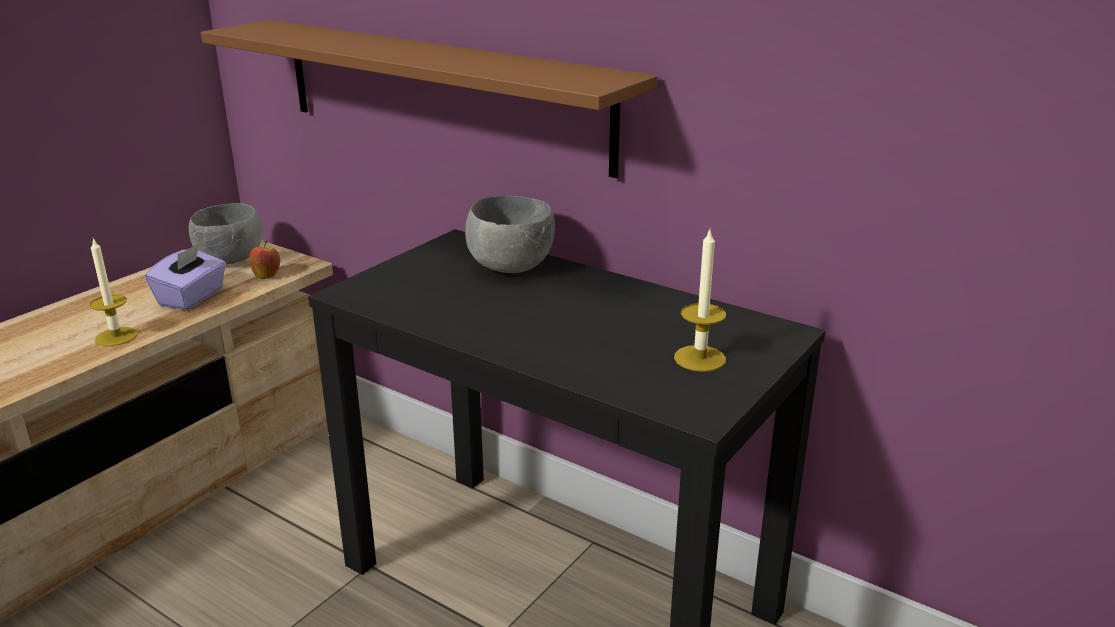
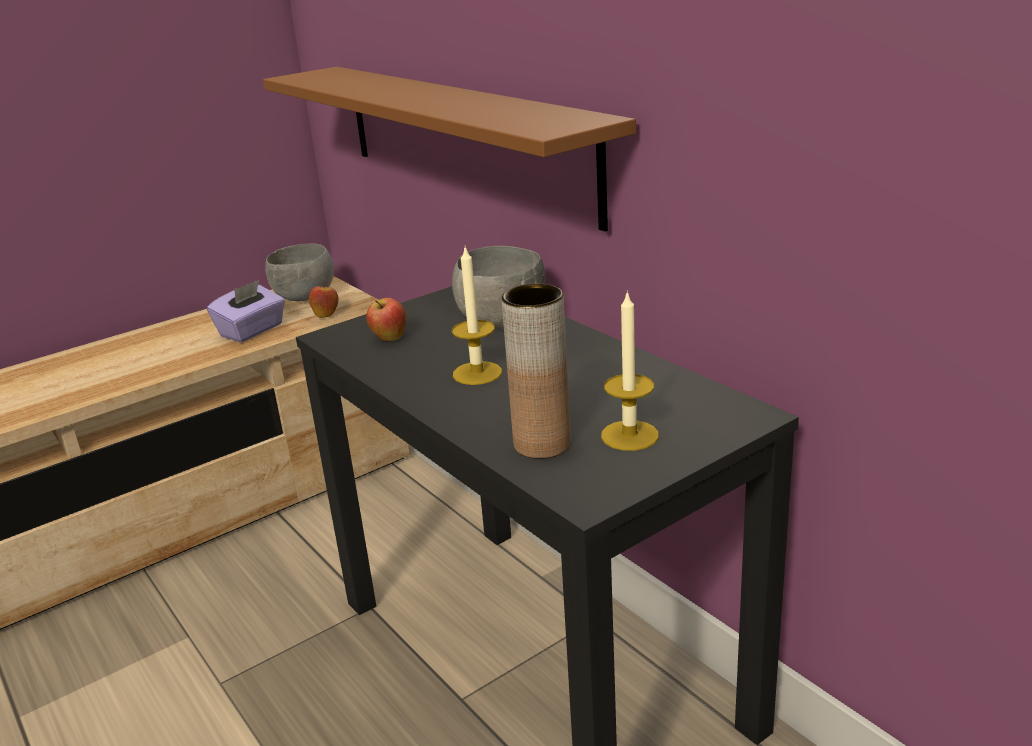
camera: 20 degrees right, 0 degrees up
candle [90,238,138,346] -> candle moved to [452,247,502,385]
none -> apple [366,298,406,341]
none -> brown vase [502,284,571,459]

